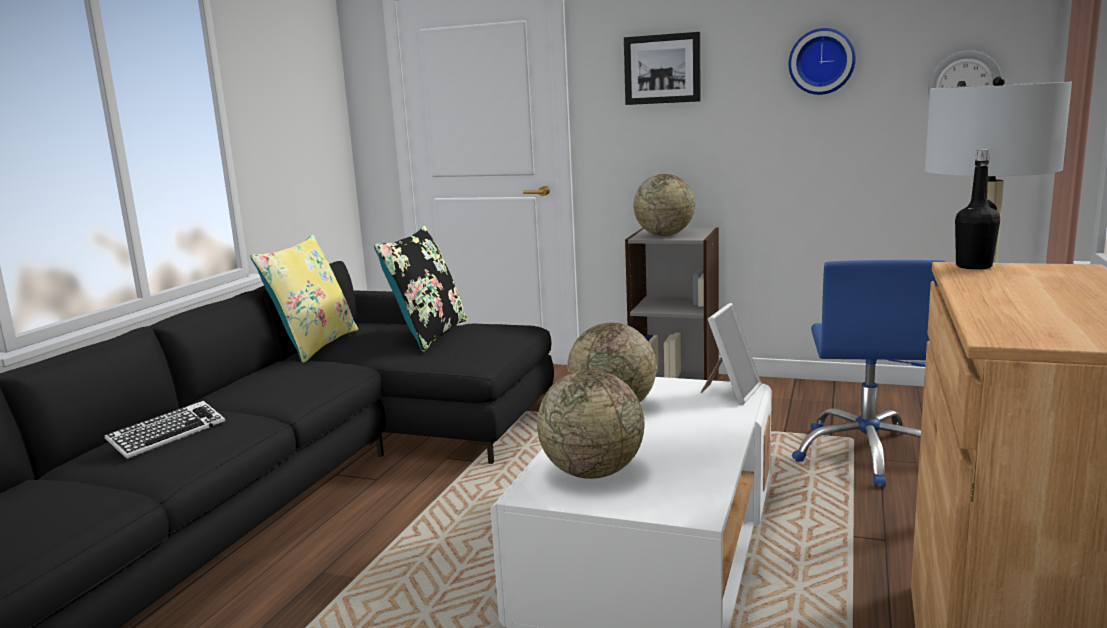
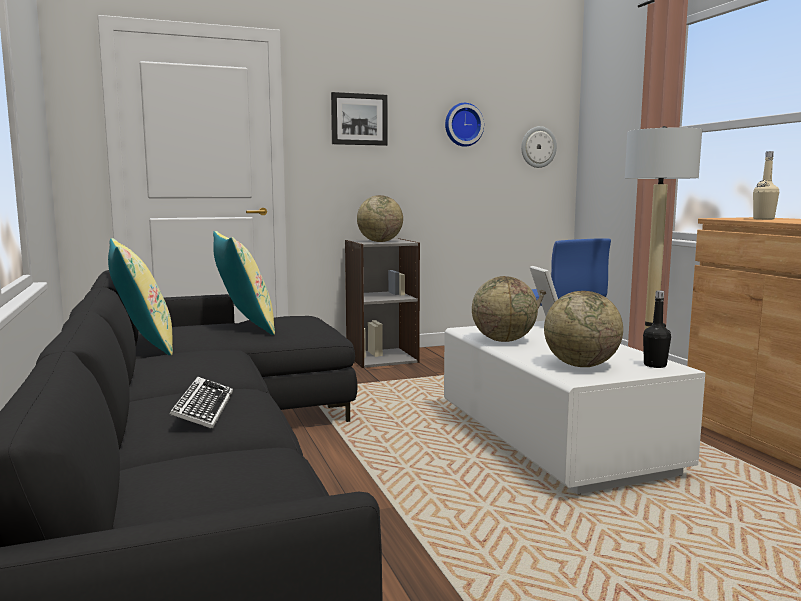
camera: 40 degrees left, 5 degrees down
black pillow [374,225,467,352] -> yellow pillow [213,231,275,335]
black bottle [955,149,1000,270] -> black bottle moved to [643,290,671,368]
none -> beige bottle [753,151,779,220]

